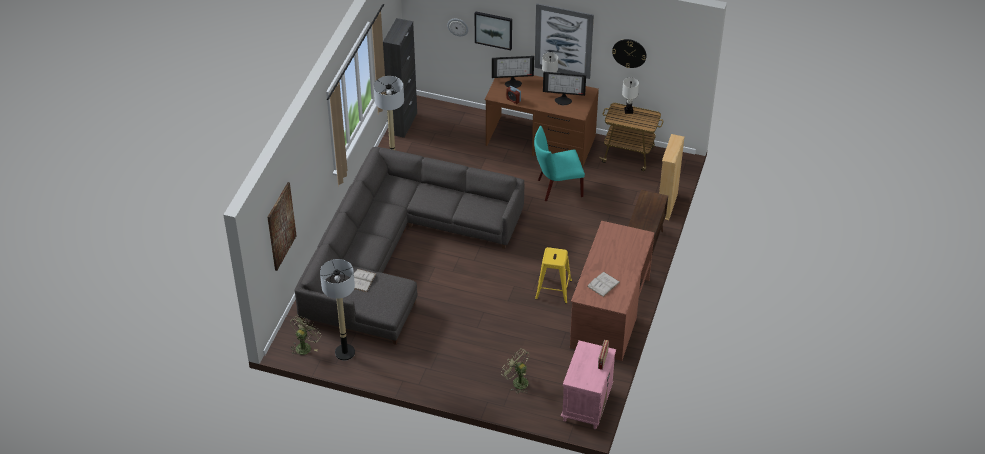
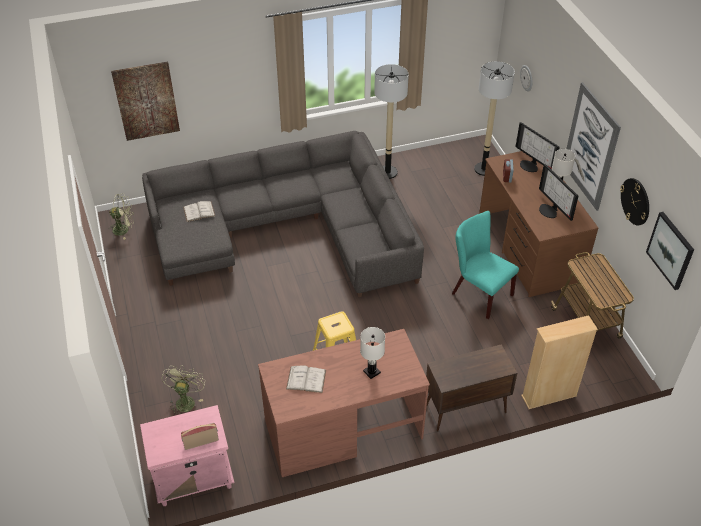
camera: 55 degrees right, 0 degrees up
floor lamp [320,259,355,360] -> floor lamp moved to [474,61,515,176]
black cabinet [383,18,417,138] -> none
picture [474,11,512,50] -> picture moved to [646,212,694,290]
white table lamp [622,77,639,114] -> white table lamp moved to [360,327,385,379]

